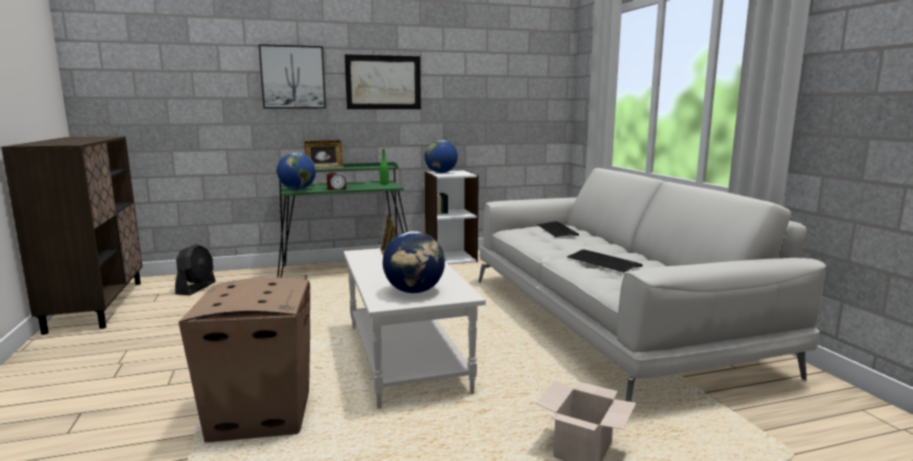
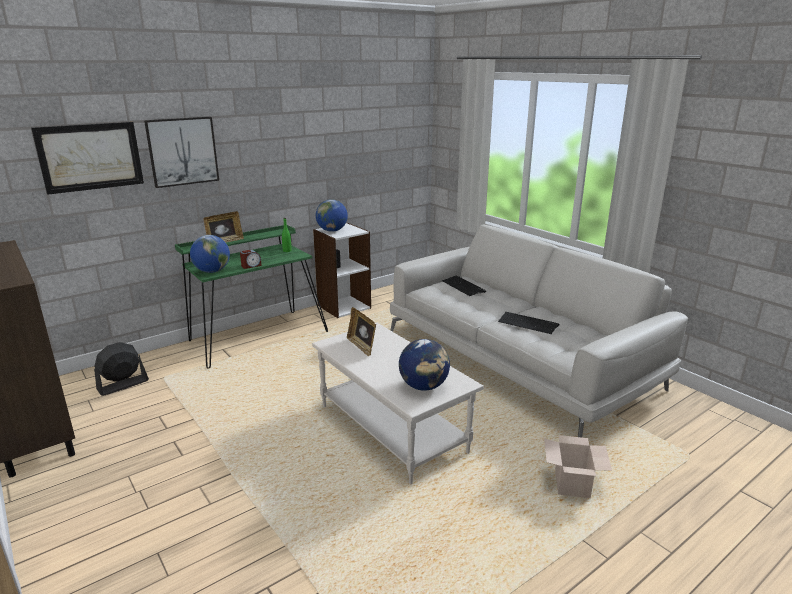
camera: 20 degrees left, 10 degrees up
black fan [175,244,216,295] -> black fan turned 120 degrees counterclockwise [94,342,149,396]
cardboard box [179,277,310,442] -> none
picture [345,54,421,109] -> picture moved to [31,122,144,195]

